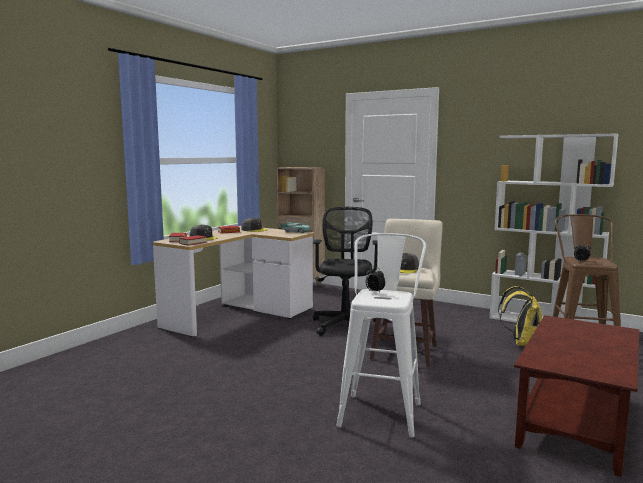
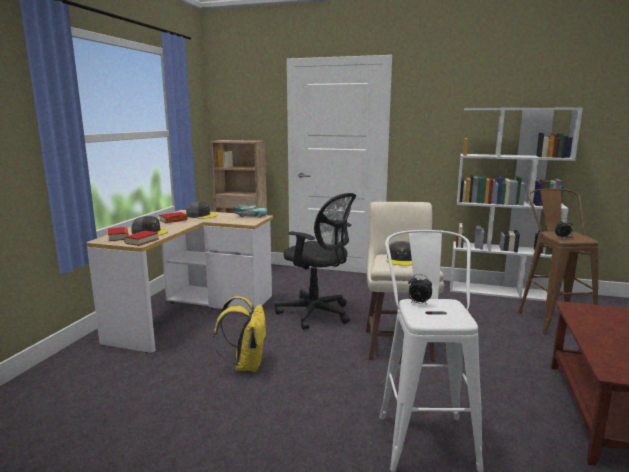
camera: 15 degrees left, 5 degrees up
black office chair [313,207,377,336] -> black office chair turned 135 degrees clockwise [274,193,356,330]
yellow backpack [498,286,542,347] -> yellow backpack moved to [213,296,266,372]

